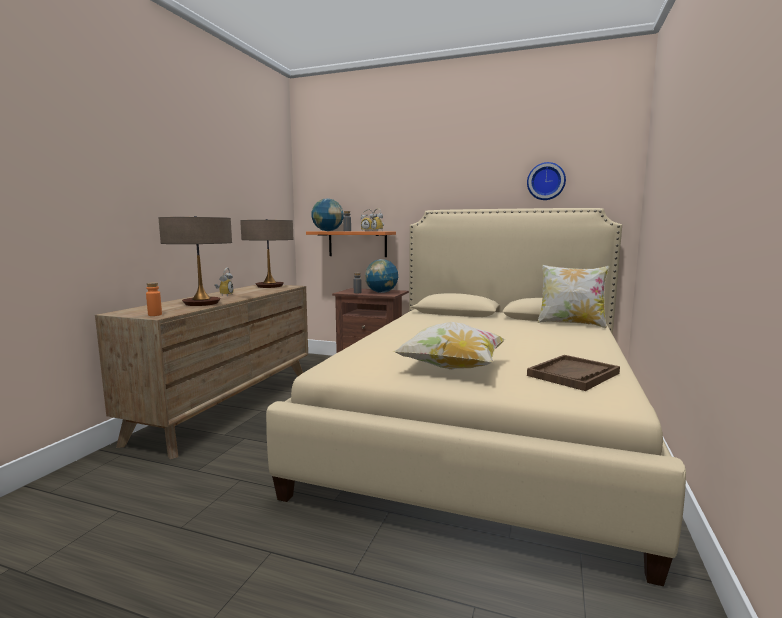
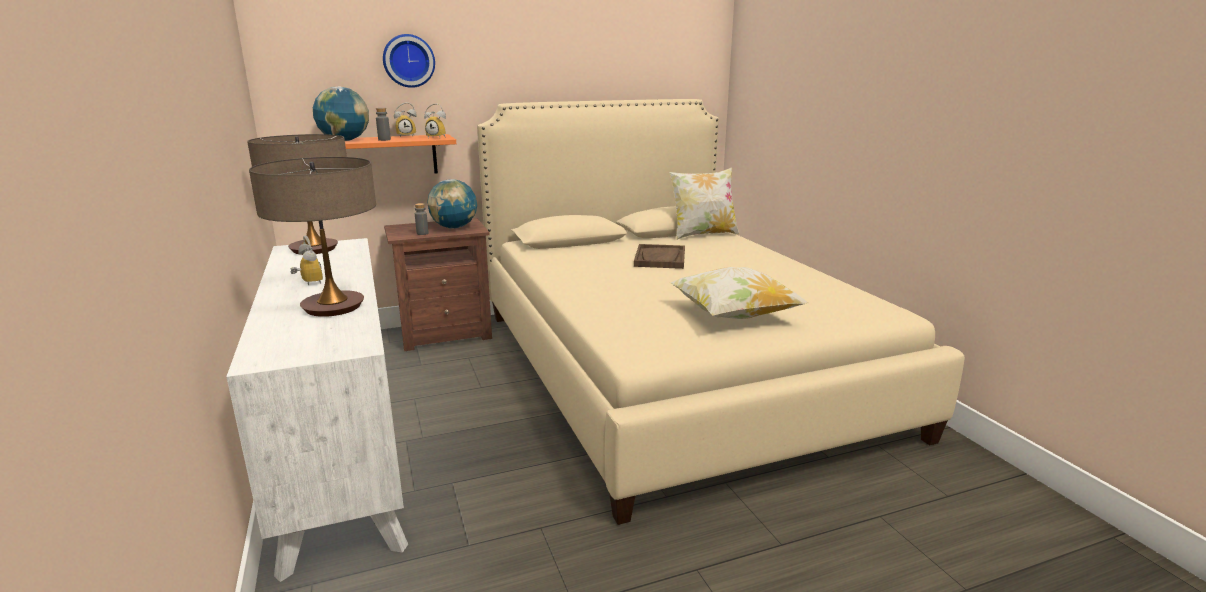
camera: 40 degrees left, 10 degrees up
brown dresser [95,285,308,459] -> white dresser [226,238,408,582]
orange bottle [146,282,162,316] -> none
wall clock [527,162,566,200] -> wall clock moved to [383,34,435,88]
brown tray [527,355,620,391] -> brown tray moved to [634,244,685,269]

